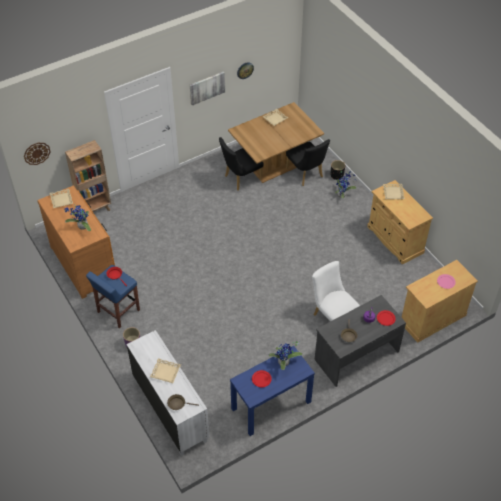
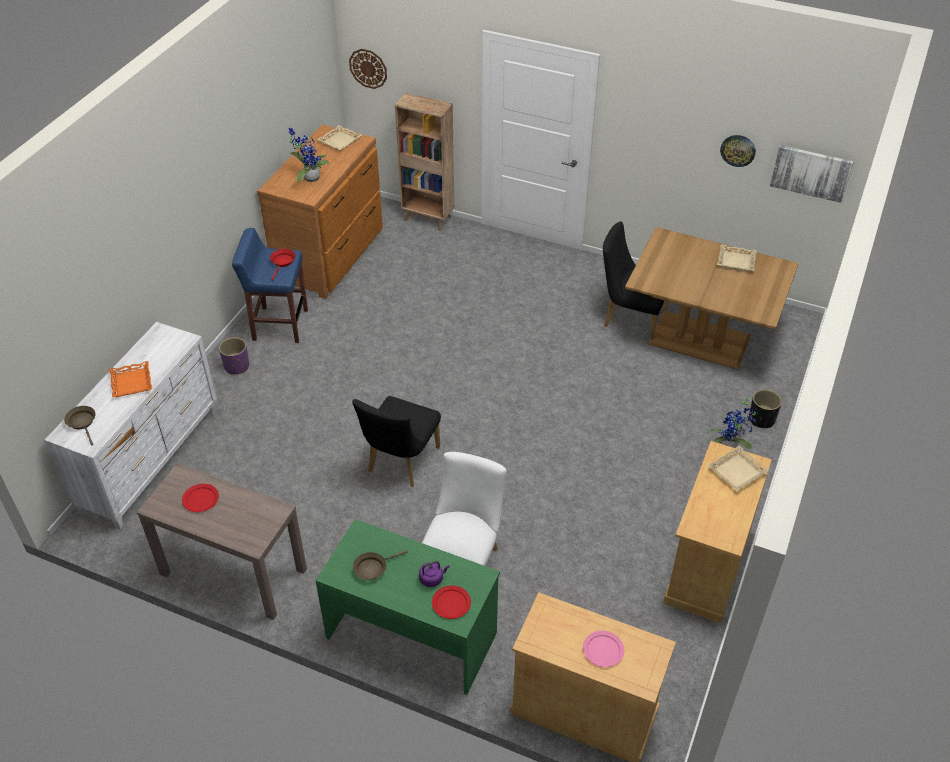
camera: 55 degrees right, 5 degrees down
beige tray [150,358,181,383] -> orange tray [109,361,152,397]
picture [190,71,225,105] -> picture moved to [770,145,854,203]
blue console table [230,346,315,436] -> brown console table [137,463,307,620]
potted plant [269,341,302,370] -> none
black chair [286,139,330,186] -> black chair moved to [352,396,441,487]
grey desk [314,295,406,387] -> green desk [316,519,500,695]

